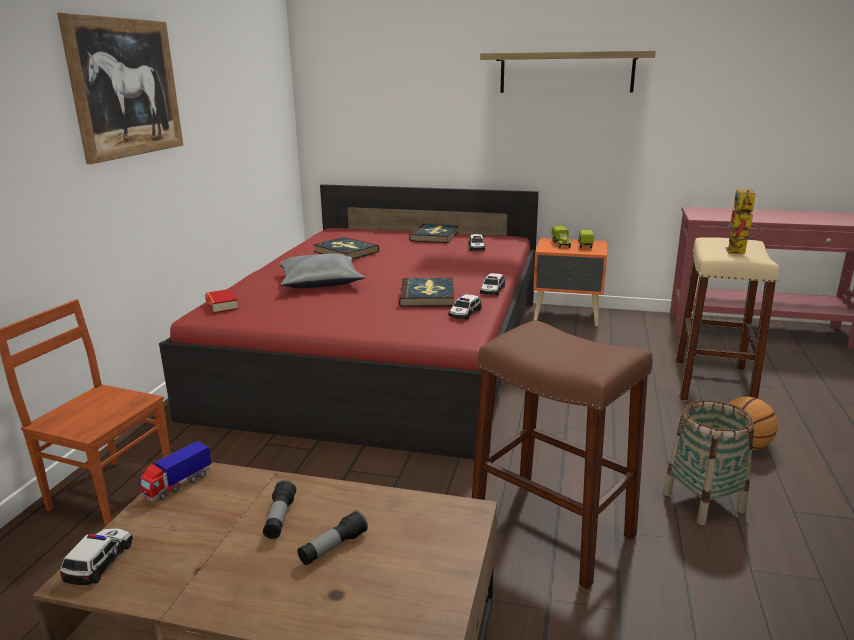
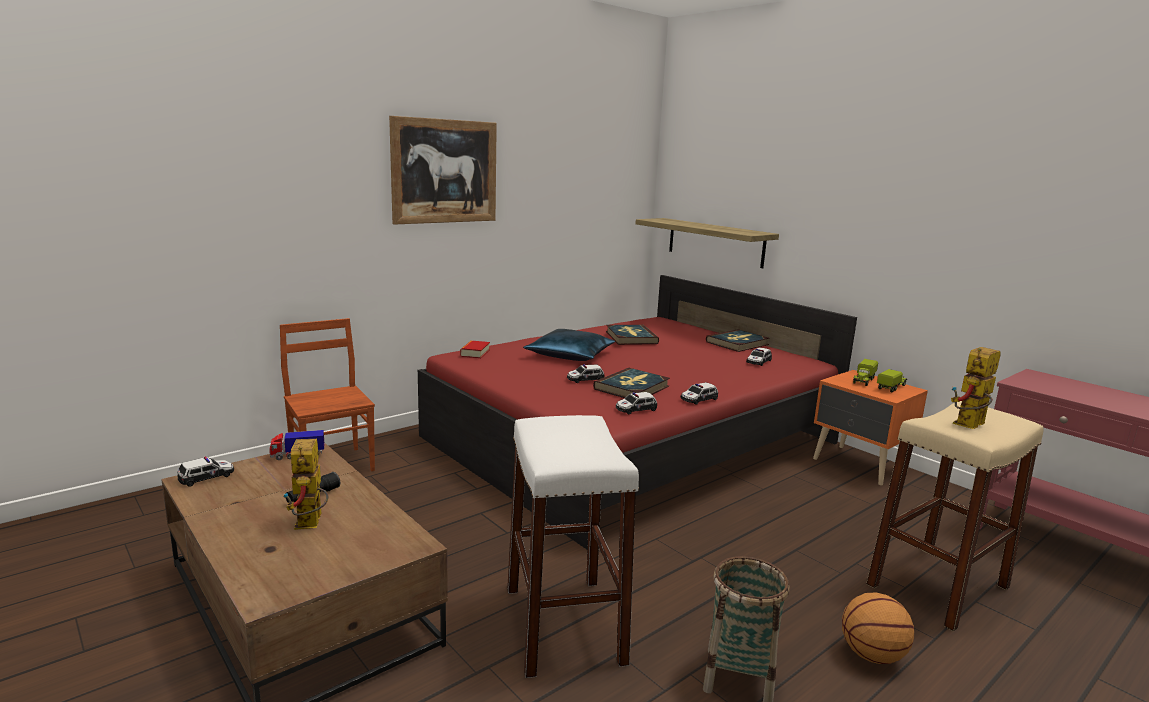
camera: 35 degrees right, 5 degrees down
grey pillow [279,253,365,288] -> blue pillow [523,329,615,361]
flashlight [298,510,368,565] -> toy robot [283,439,328,530]
brown stool [472,320,653,589] -> white stool [507,415,639,678]
shelf [480,51,656,93] -> shelf moved to [636,218,779,268]
none -> toy car [567,364,605,383]

